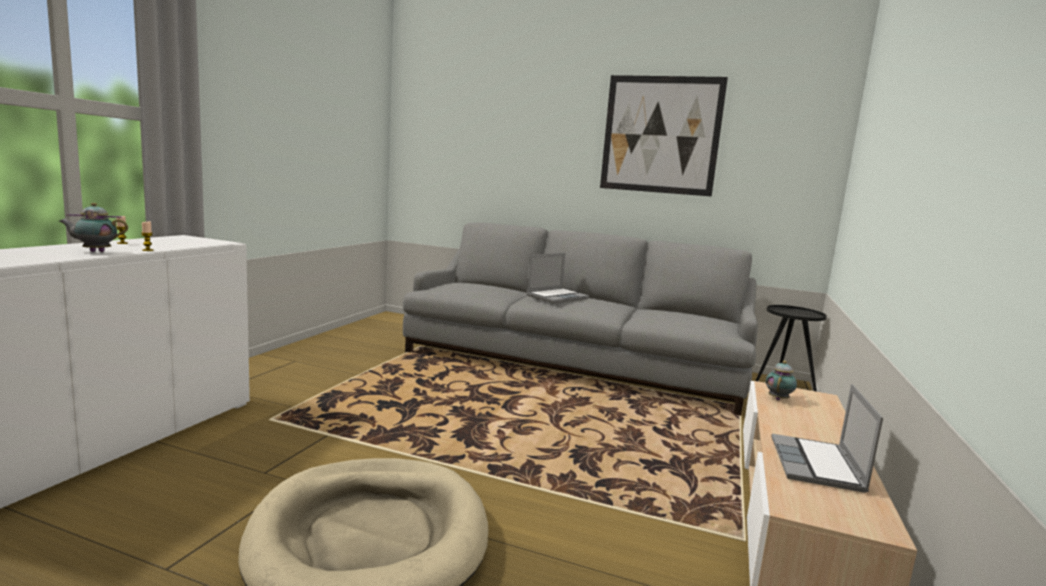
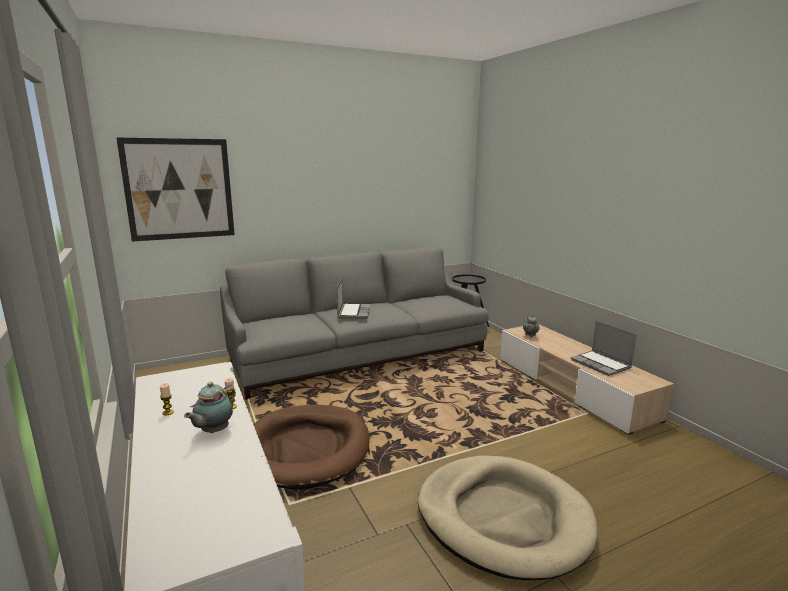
camera: 45 degrees left, 5 degrees up
picture [600,75,728,197] -> picture moved to [116,137,235,242]
none -> brown dog bed [254,405,369,489]

